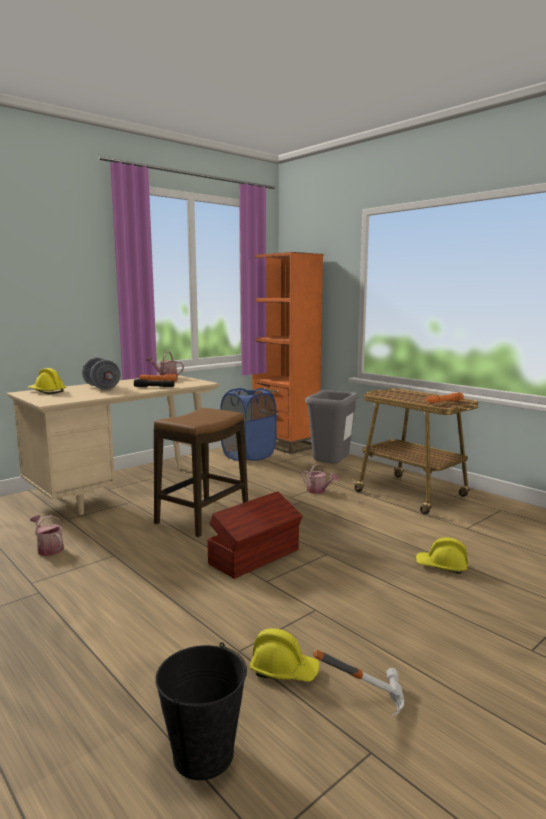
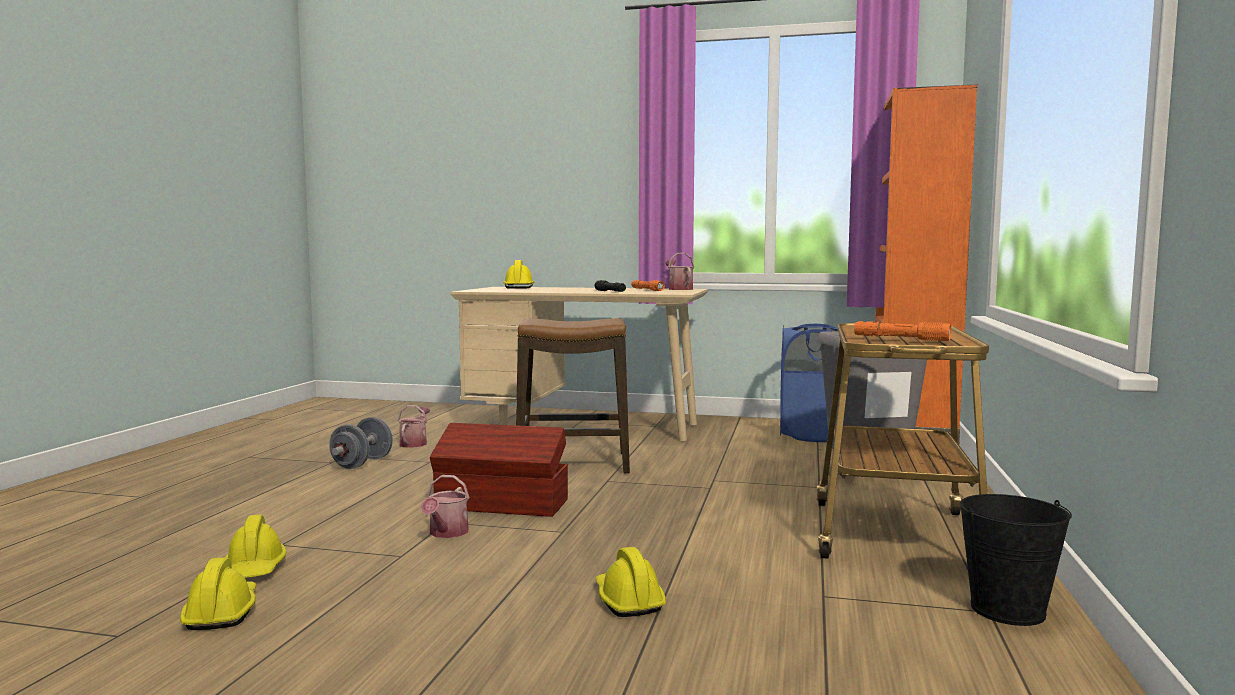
camera: 55 degrees right, 5 degrees down
grey dumbbell [82,358,120,390] -> grey dumbbell moved to [329,417,393,469]
black bucket [155,642,247,780] -> black bucket moved to [960,494,1072,626]
watering can [302,463,338,494] -> watering can moved to [421,475,470,538]
hammer [313,649,404,716] -> yellow hard hat [180,557,256,630]

